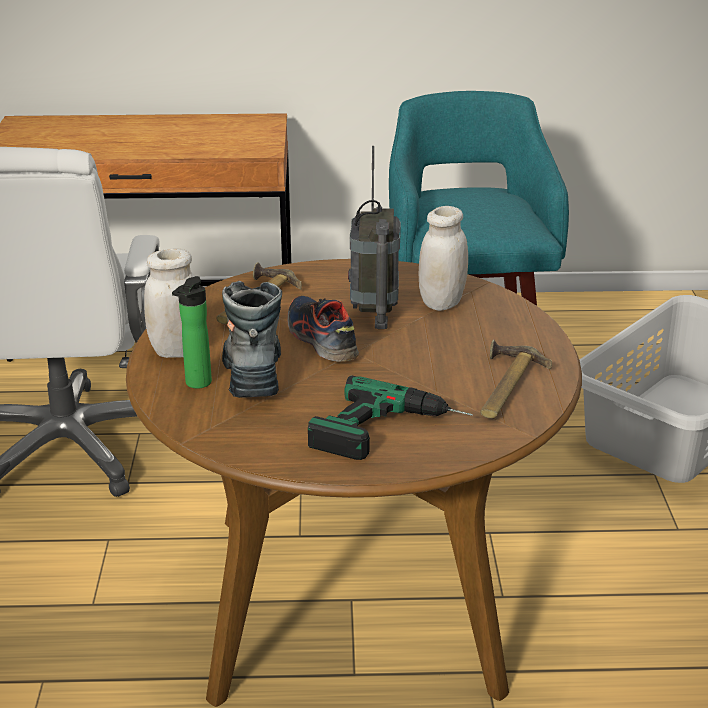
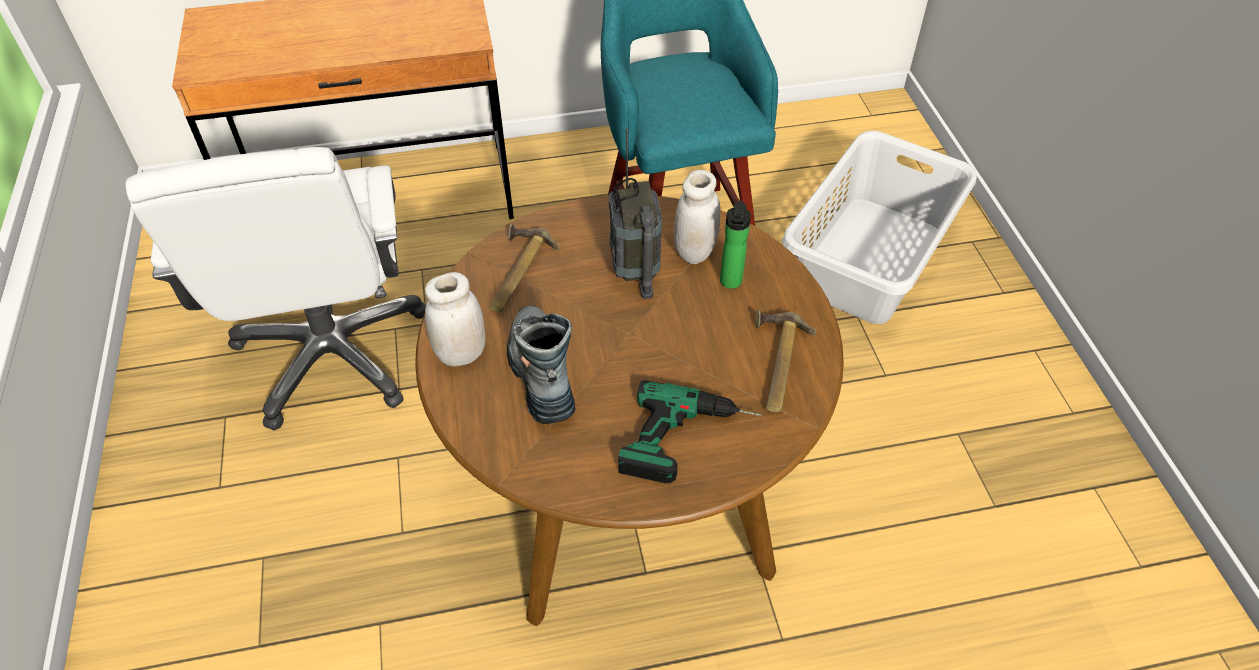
camera: 10 degrees left, 20 degrees up
bottle [172,276,212,389] -> bottle moved to [720,201,751,289]
shoe [287,296,359,362] -> none

